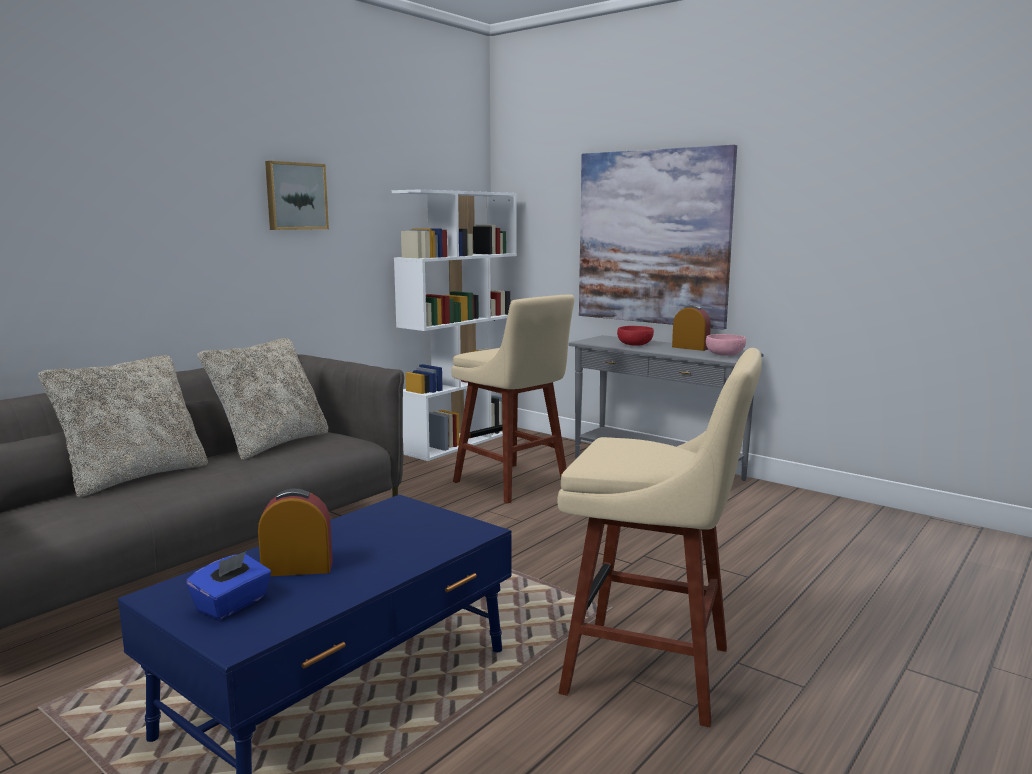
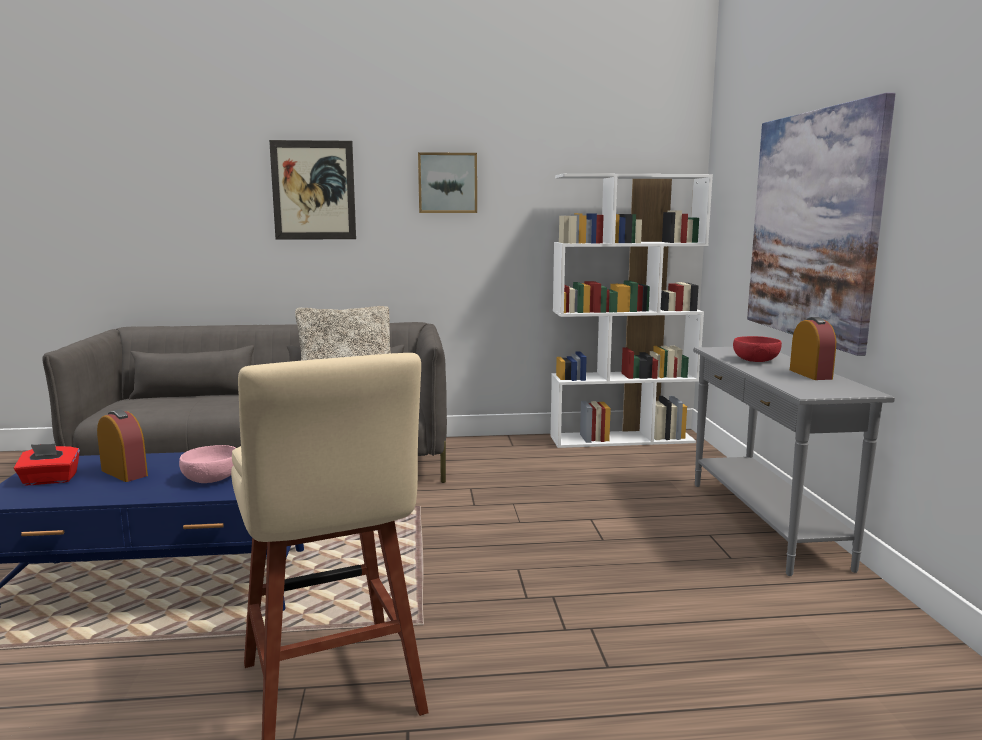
camera: 45 degrees right, 0 degrees up
beige pillow [38,355,208,497] -> none
blue tissue box [186,551,271,620] -> red tissue box [14,444,80,485]
beige stool [451,294,575,504] -> none
pink bowl [706,334,746,356] -> pink bowl moved to [179,445,236,483]
none -> picture [269,140,356,240]

